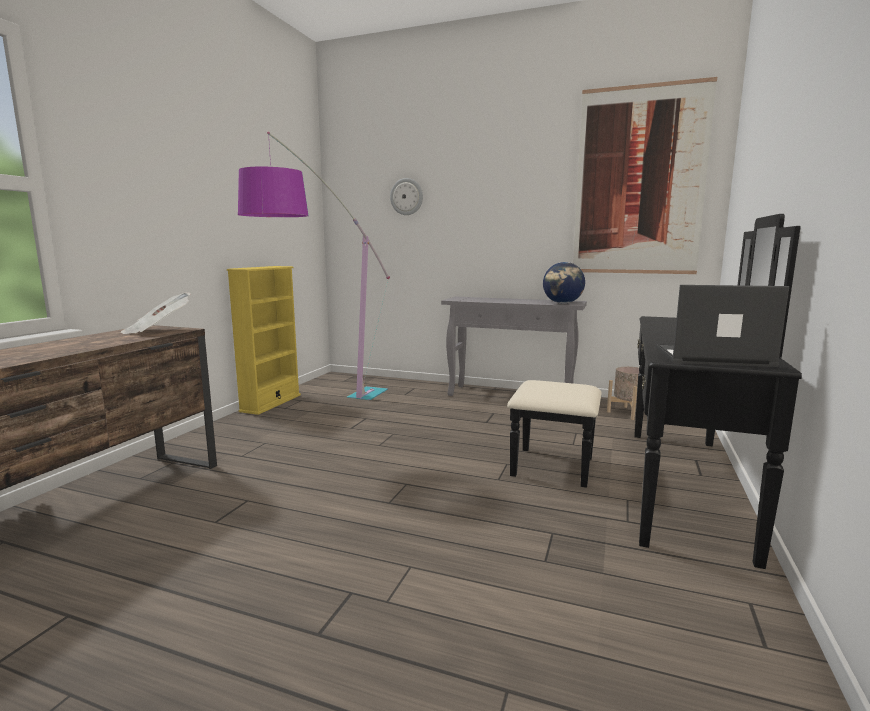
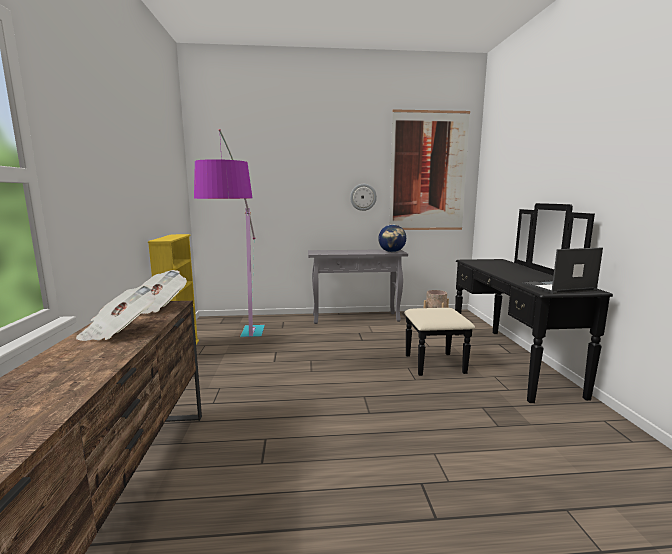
camera: 25 degrees left, 0 degrees up
wall clock [390,178,423,215] -> wall clock moved to [350,184,377,211]
none -> newspaper [76,285,155,341]

